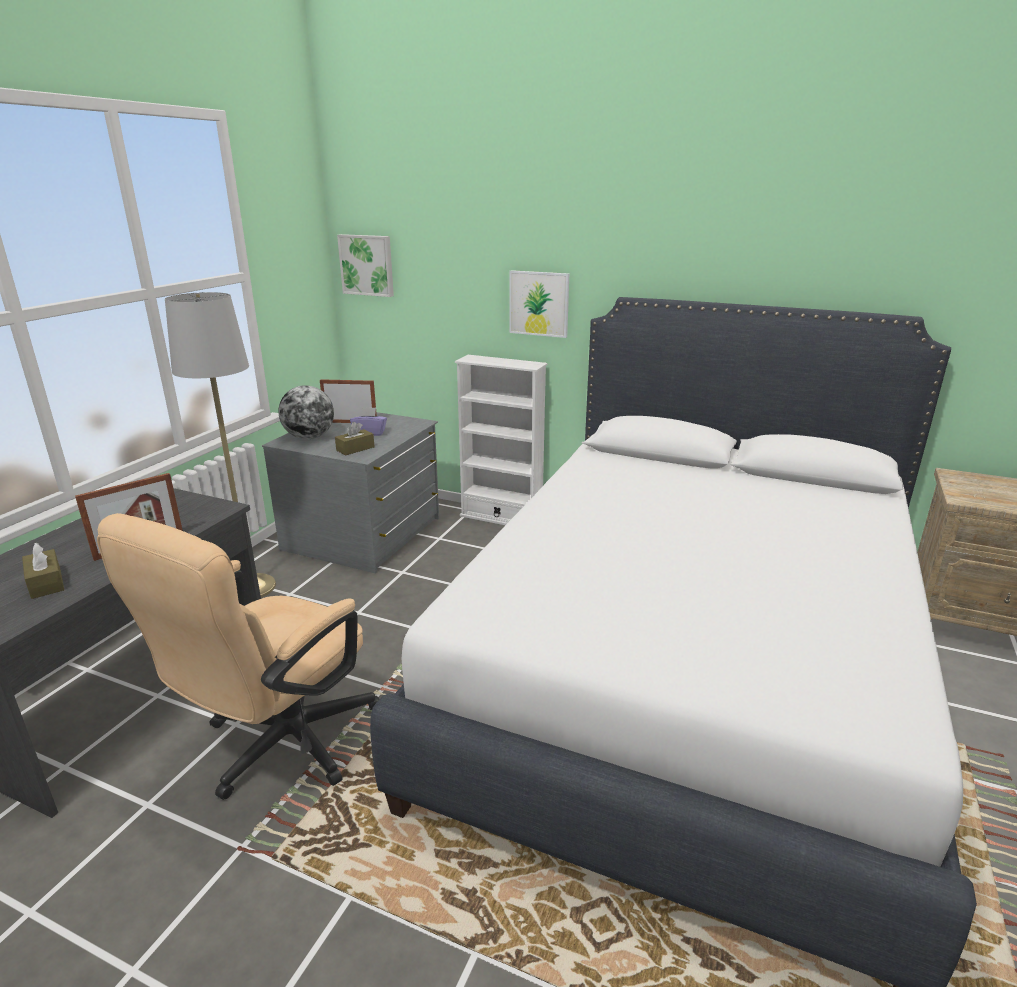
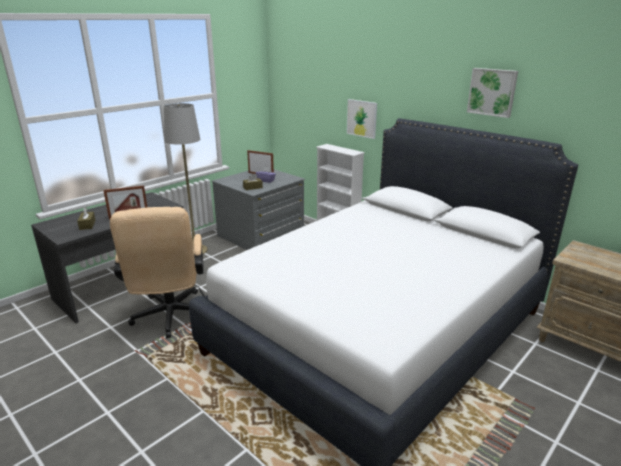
camera: 20 degrees right, 0 degrees up
beige office chair [97,513,379,800] -> beige office chair turned 60 degrees counterclockwise [110,207,205,338]
globe [279,385,334,439] -> none
picture [337,234,394,297] -> picture moved to [467,68,518,118]

